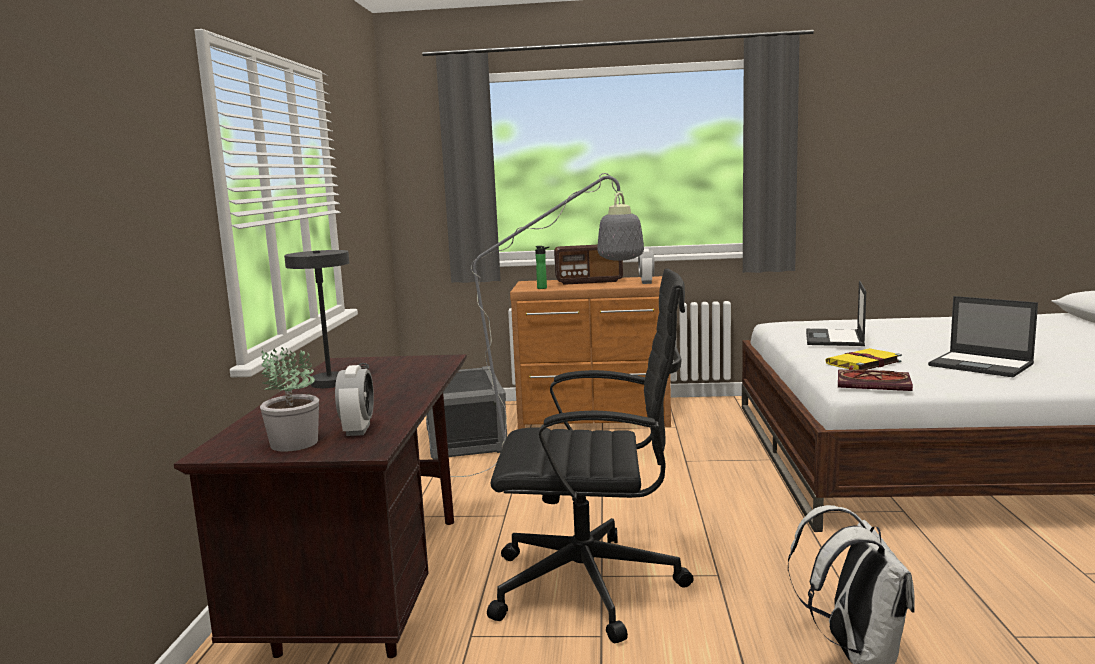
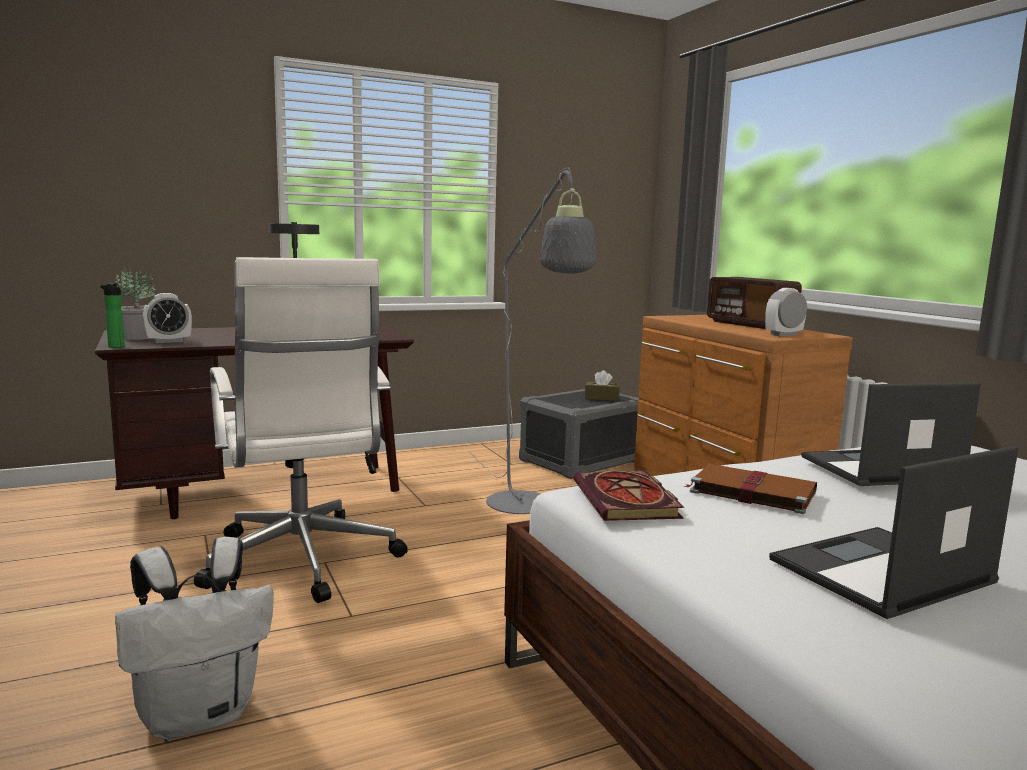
camera: 60 degrees right, 0 degrees up
black office chair [487,268,694,643] -> white office chair [194,257,408,603]
bottle [535,246,549,289] -> bottle moved to [100,283,125,348]
yellow book [826,348,902,370] -> brown book [684,464,817,514]
laptop [928,296,1038,377] -> laptop turned 45 degrees clockwise [769,446,1018,619]
none -> brown tissue box [585,370,620,401]

